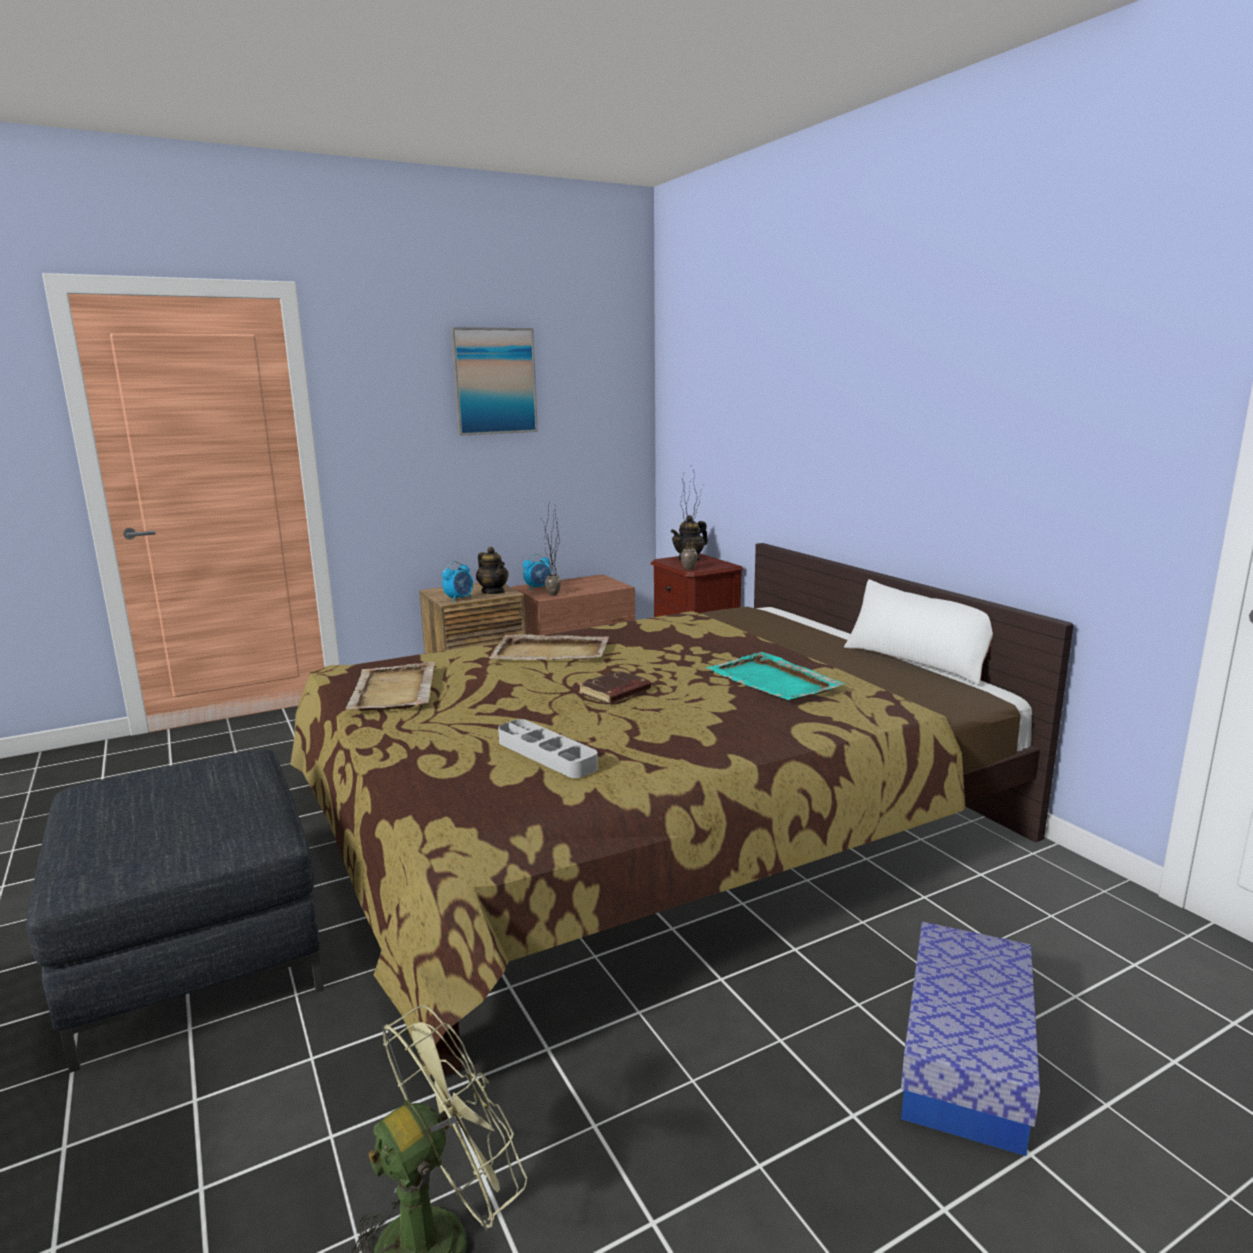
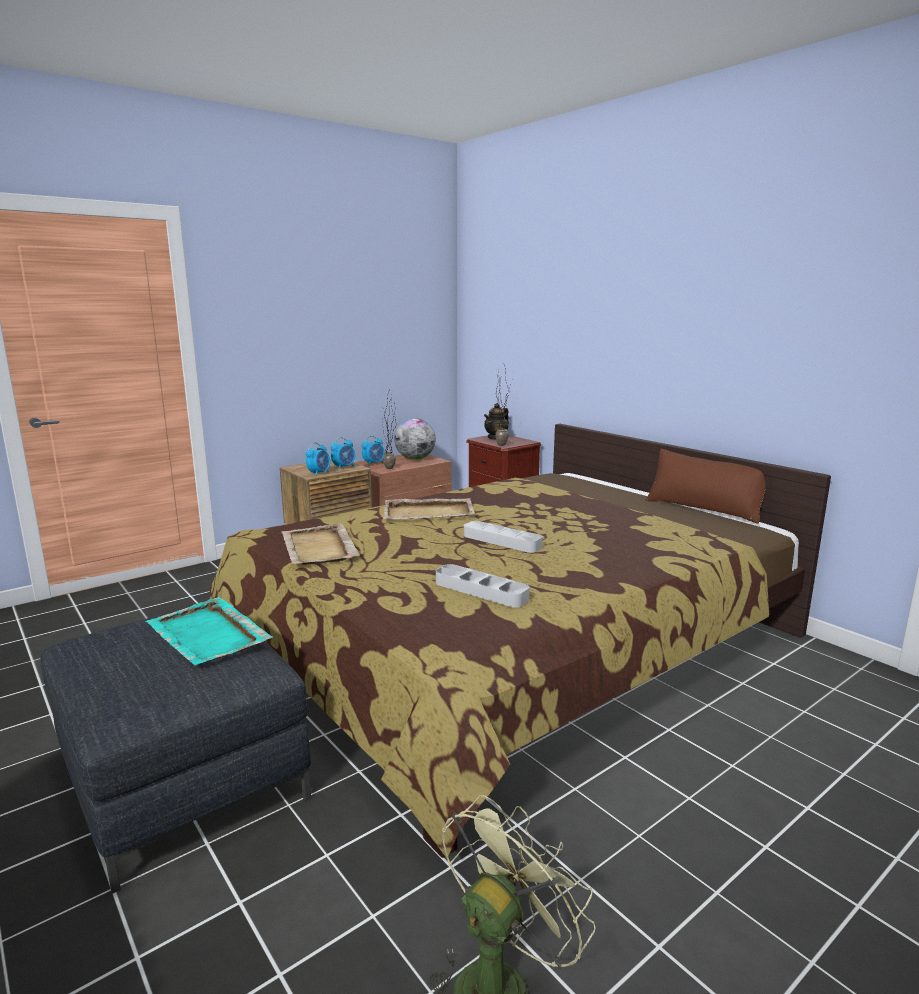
camera: 10 degrees left, 0 degrees up
picture [451,327,538,436] -> none
teapot [476,547,509,594] -> alarm clock [331,437,355,470]
brown book [578,670,651,704] -> grey tray [464,521,543,553]
turquoise tray [706,652,846,700] -> turquoise tray moved to [146,597,273,665]
white pillow [844,579,993,685] -> brown pillow [645,449,766,524]
storage box [901,922,1040,1156] -> none
none -> globe [394,418,436,460]

